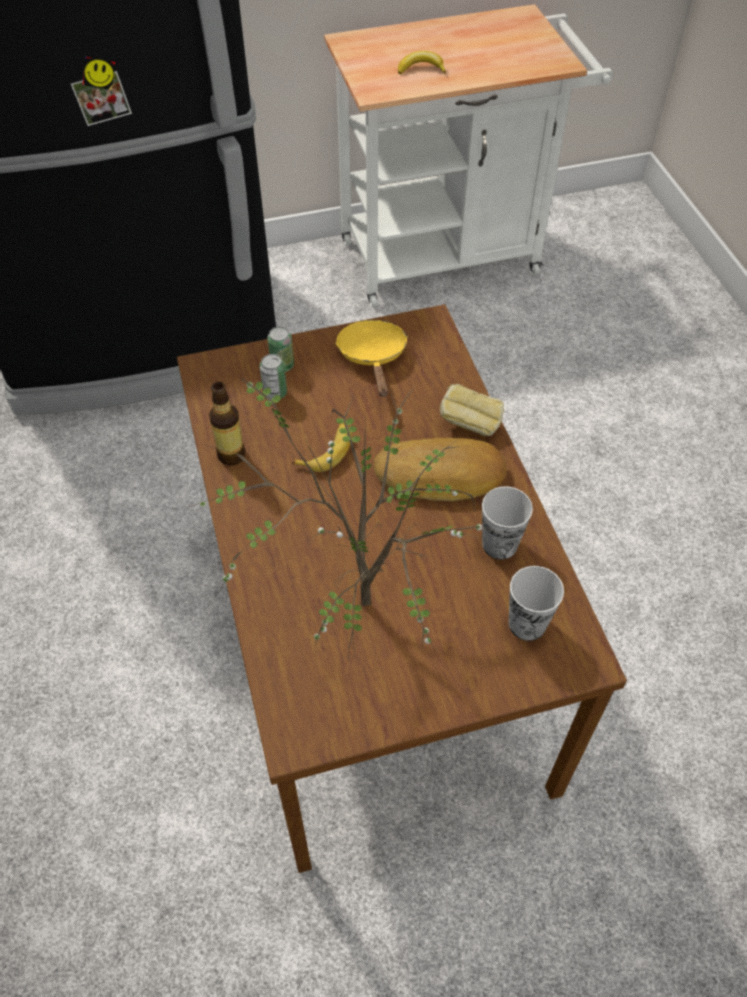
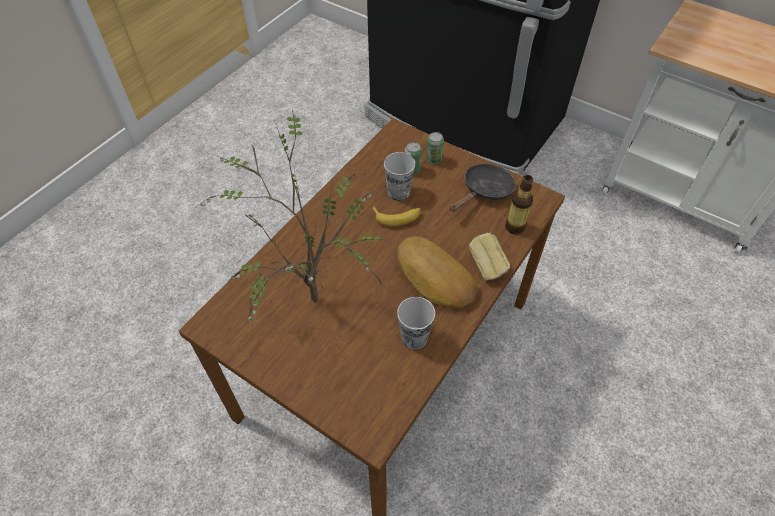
camera: 50 degrees right, 0 degrees up
bottle [209,381,245,466] -> bottle moved to [505,175,533,235]
yellow frying pan [335,320,408,397] -> black frying pan [450,164,516,212]
banana [398,51,446,74] -> none
cup [509,566,564,641] -> cup moved to [384,152,415,201]

